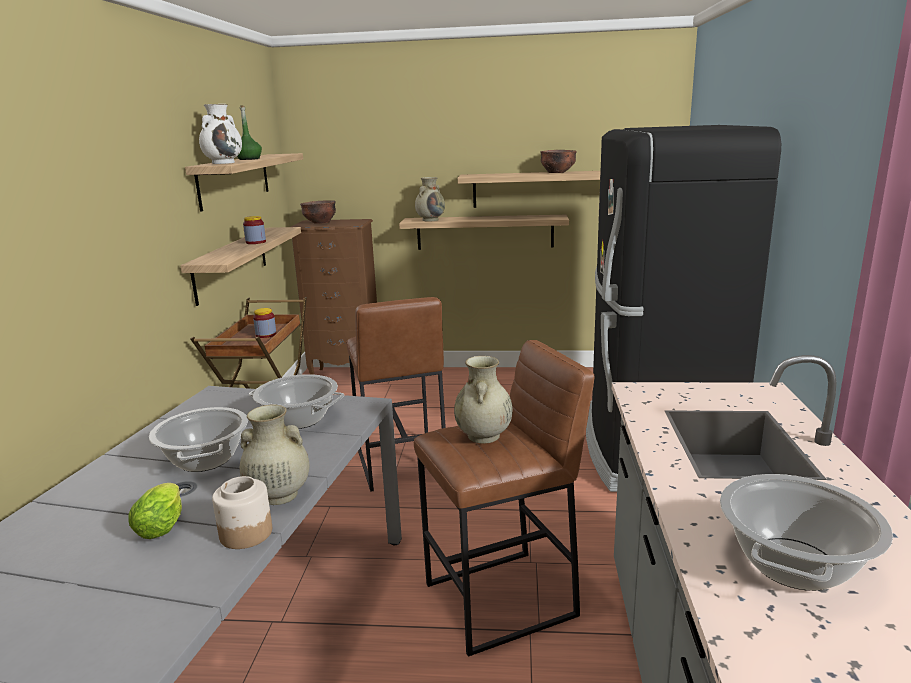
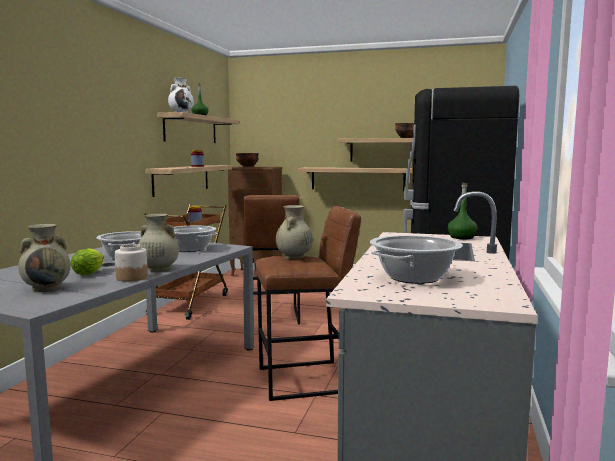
camera: 10 degrees right, 10 degrees down
beige vase [415,177,445,222] -> beige vase moved to [18,224,71,292]
none -> green bottle [448,183,478,239]

